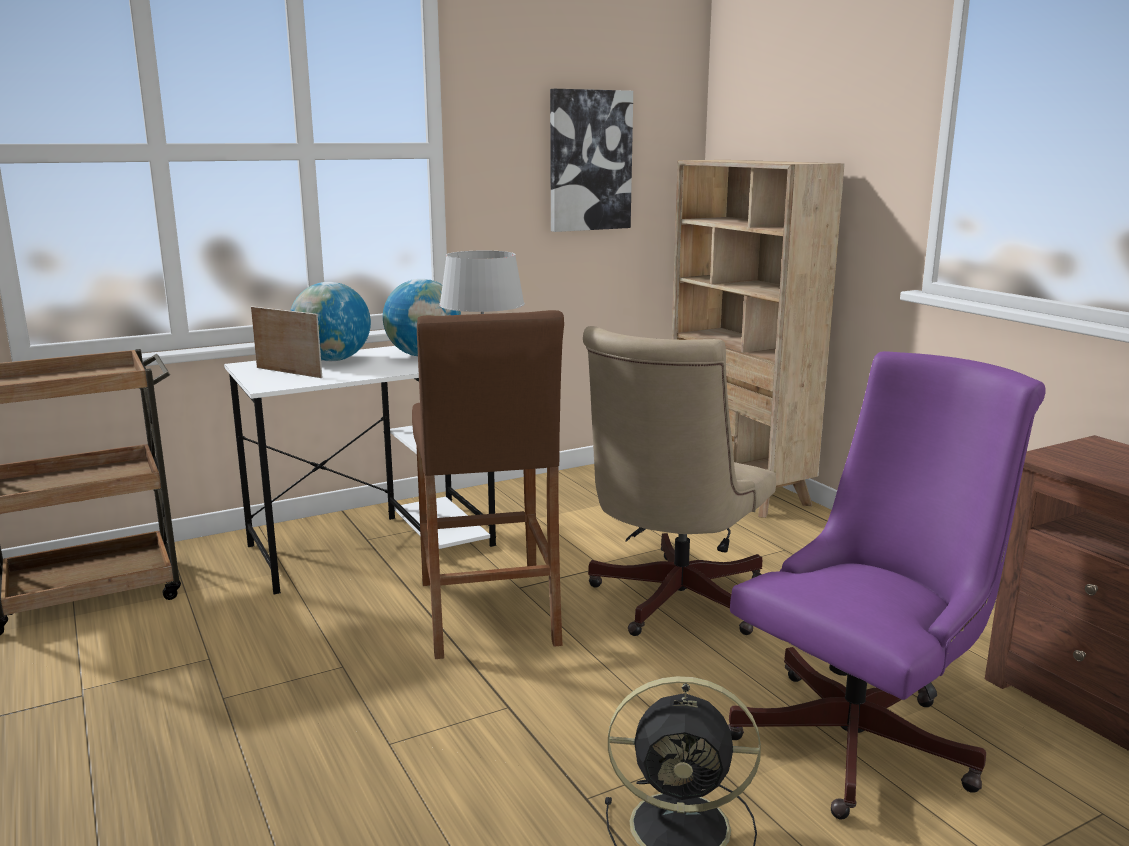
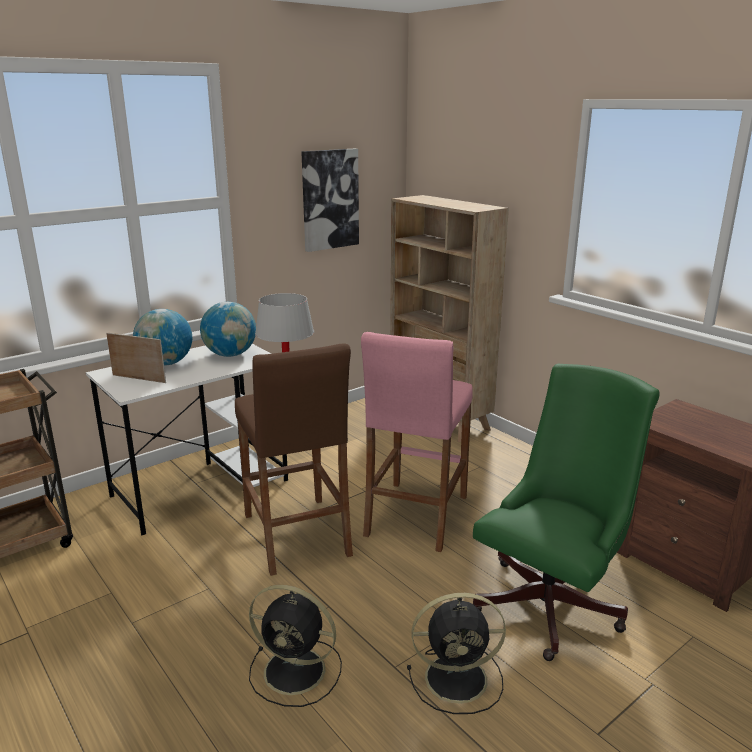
camera: 10 degrees left, 5 degrees up
beige office chair [583,326,776,636] -> pink stool [361,332,473,552]
purple office chair [728,351,1046,820] -> green office chair [473,364,660,661]
none -> black fan [249,585,342,707]

